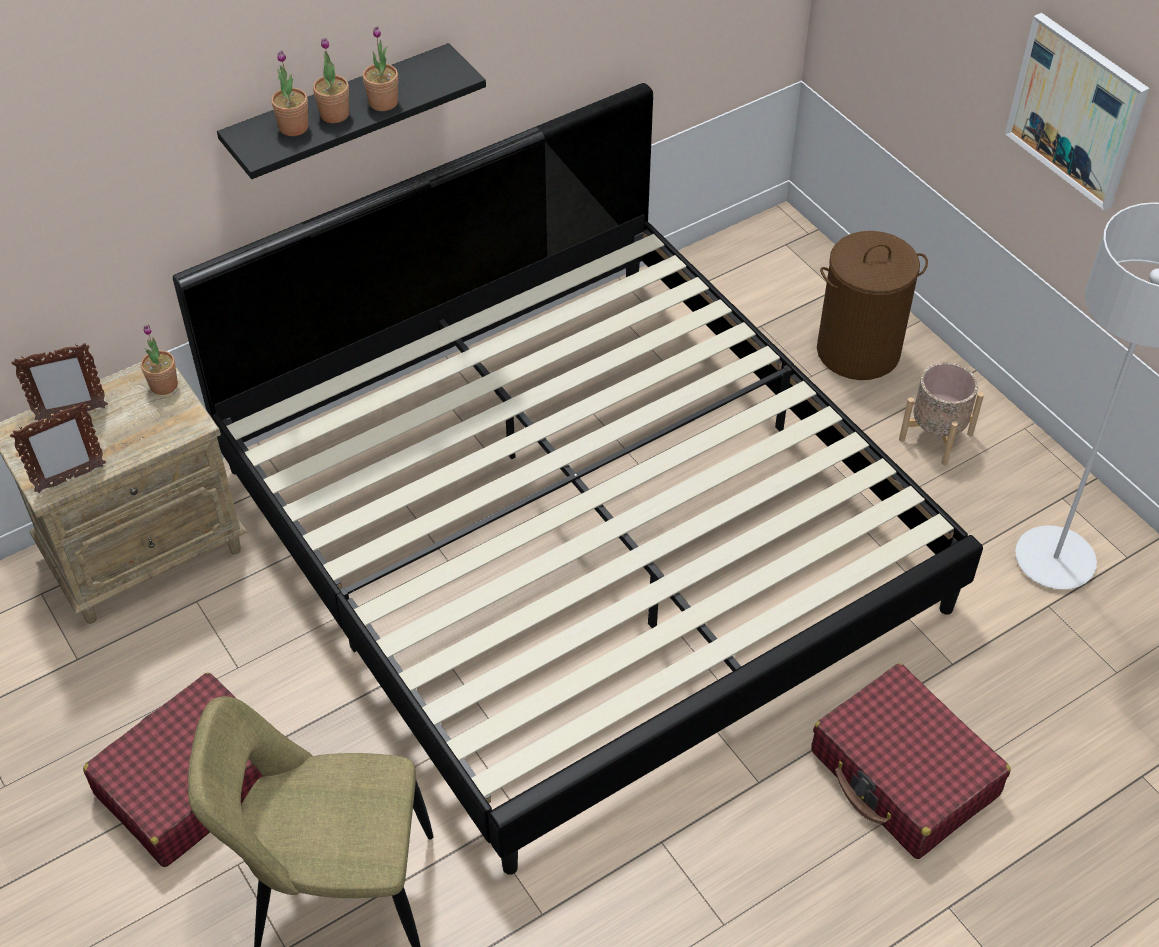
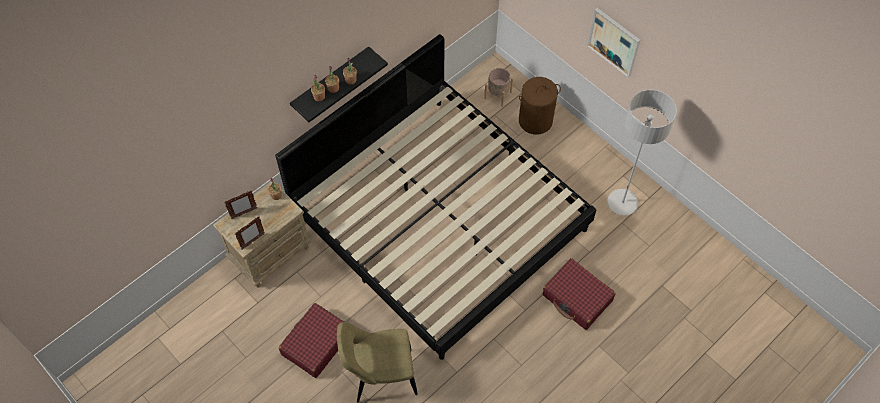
camera: 10 degrees left, 10 degrees up
beige planter [899,362,984,465] -> beige planter moved to [484,68,514,107]

